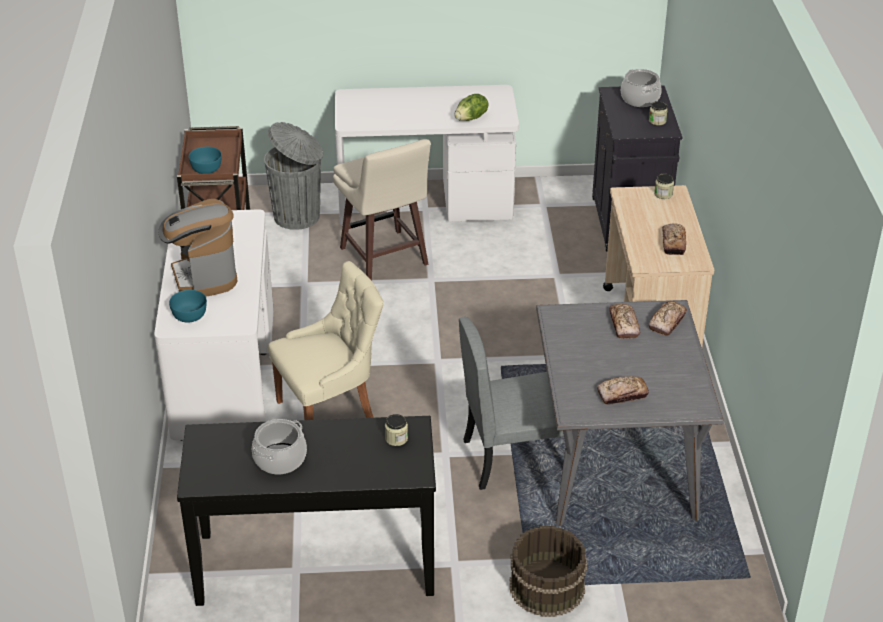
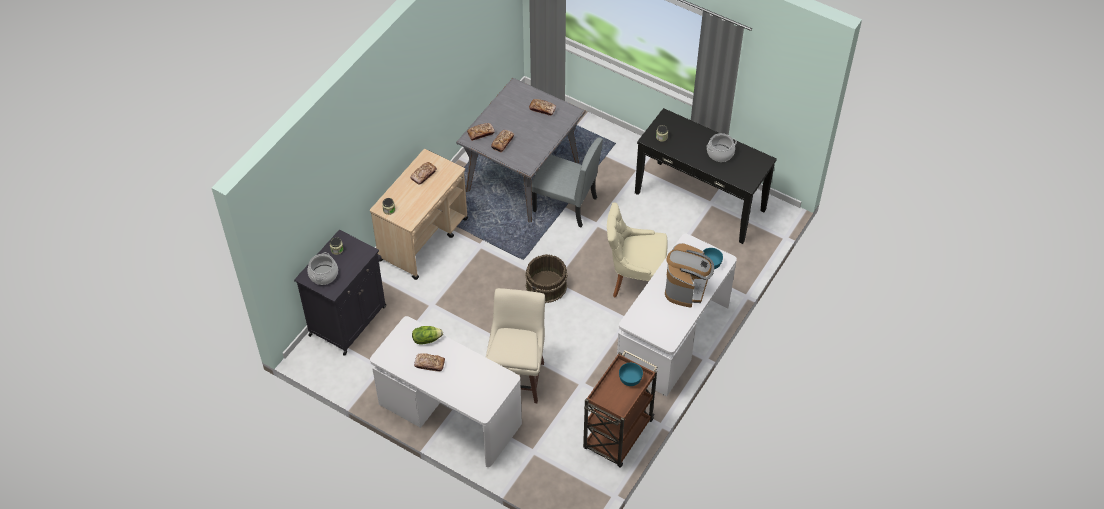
camera: 145 degrees left, 15 degrees up
grey trash can [264,122,323,230] -> none
brown bucket [510,526,587,617] -> brown bucket moved to [525,254,568,303]
none -> bread [414,353,445,371]

